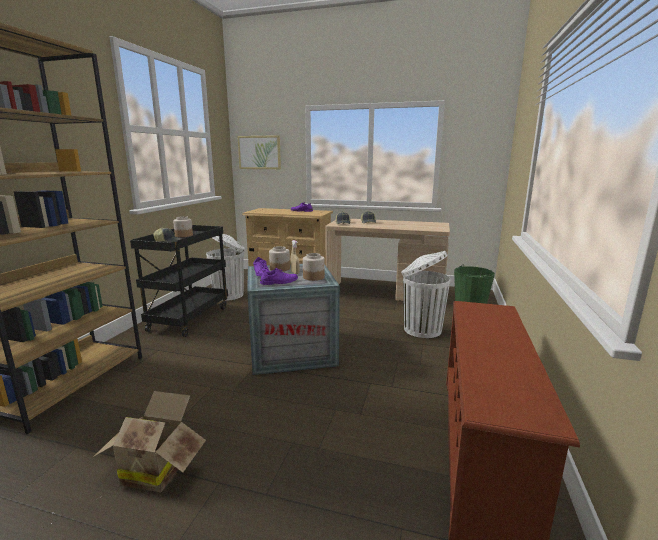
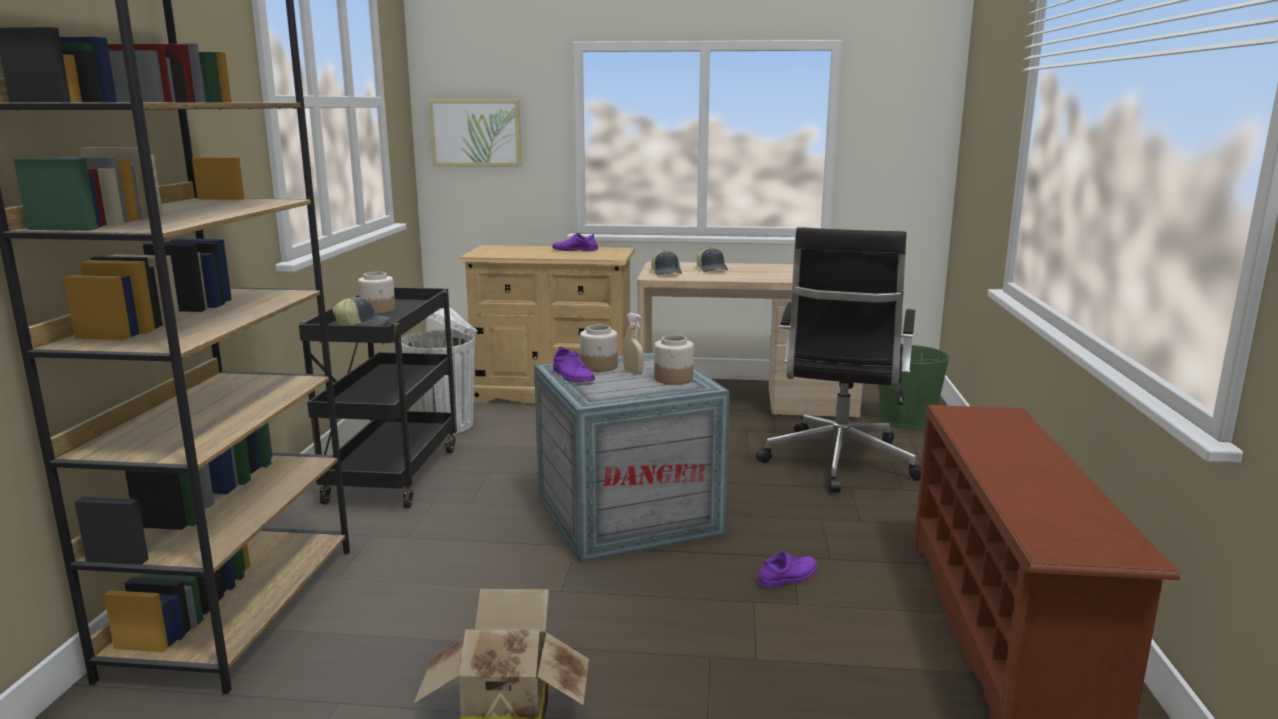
camera: 10 degrees left, 0 degrees up
purple shoe [260,268,298,285] -> purple shoe moved to [757,552,817,589]
white trash can [401,251,451,338] -> black office chair [756,227,922,493]

